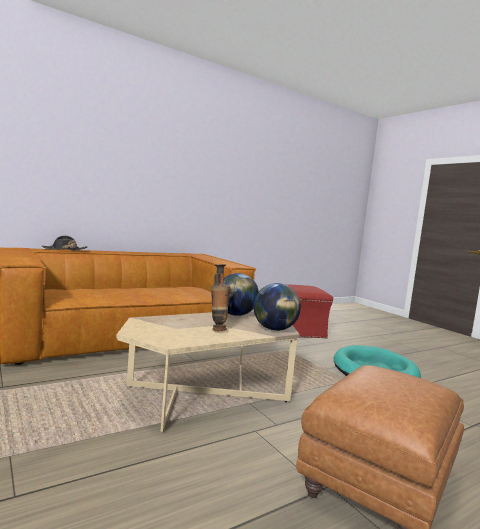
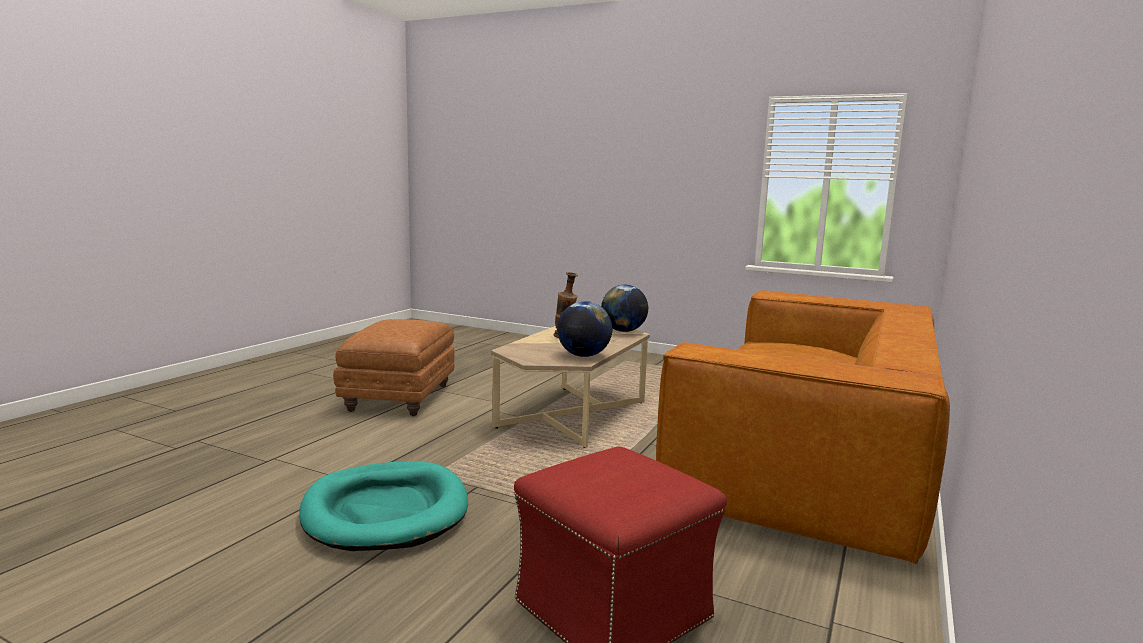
camera: 150 degrees right, 5 degrees up
black hat [42,236,87,251] -> none
globe [253,283,301,331] -> globe moved to [601,285,648,332]

